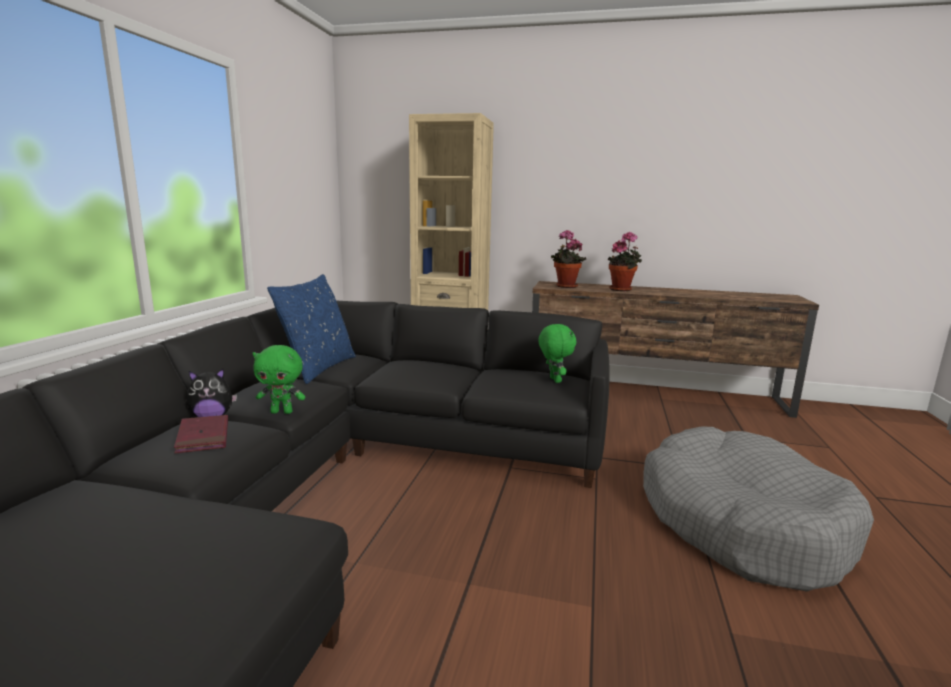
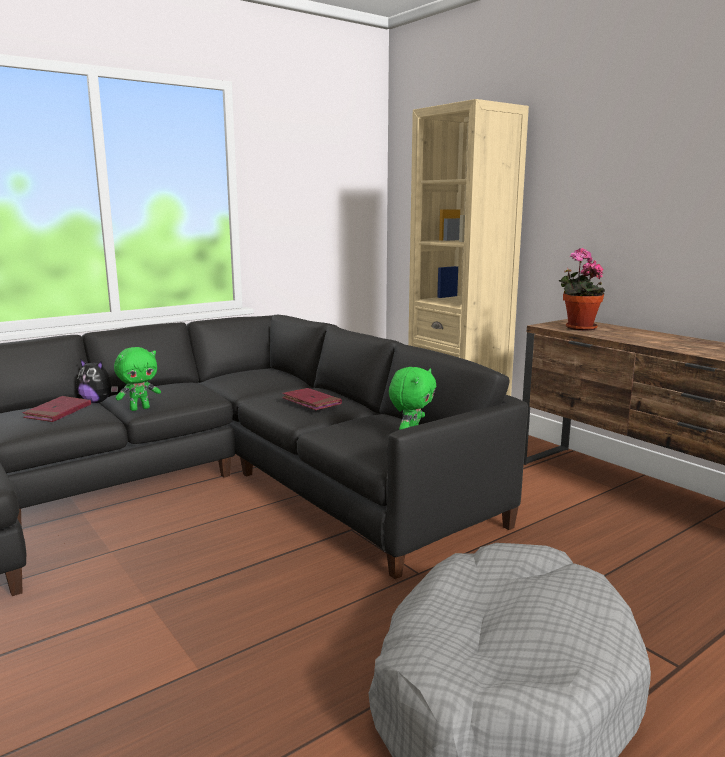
camera: 40 degrees right, 0 degrees up
green plush toy [252,345,305,414] -> green plush toy turned 75 degrees counterclockwise [114,347,161,411]
blue pillow [267,274,356,384] -> none
potted plant [608,232,642,291] -> none
none -> red book [282,388,342,410]

